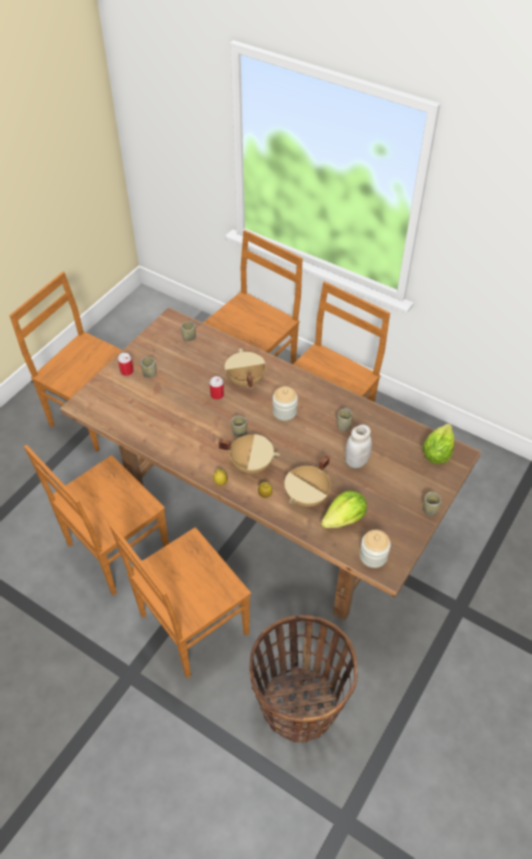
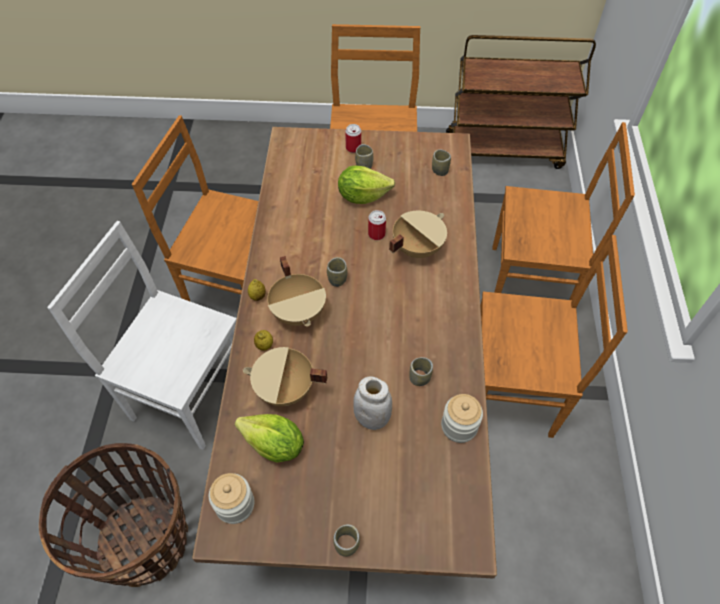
camera: 60 degrees right, 5 degrees up
brown chair [109,522,251,678] -> white chair [47,221,237,450]
jar [273,386,298,421] -> jar moved to [441,394,483,443]
lettuce [422,424,454,464] -> lettuce moved to [338,165,395,204]
none -> brown cart [446,35,596,169]

